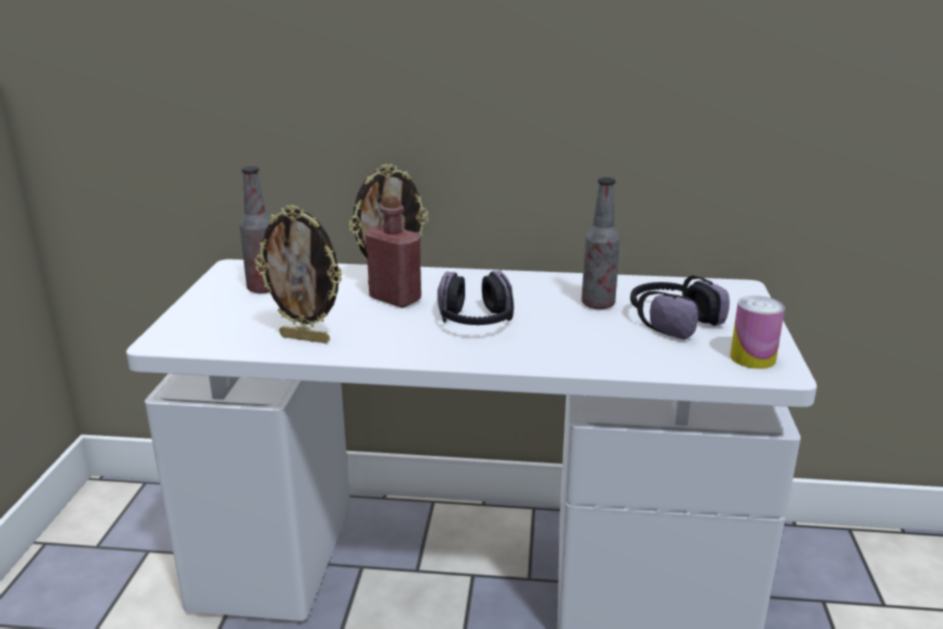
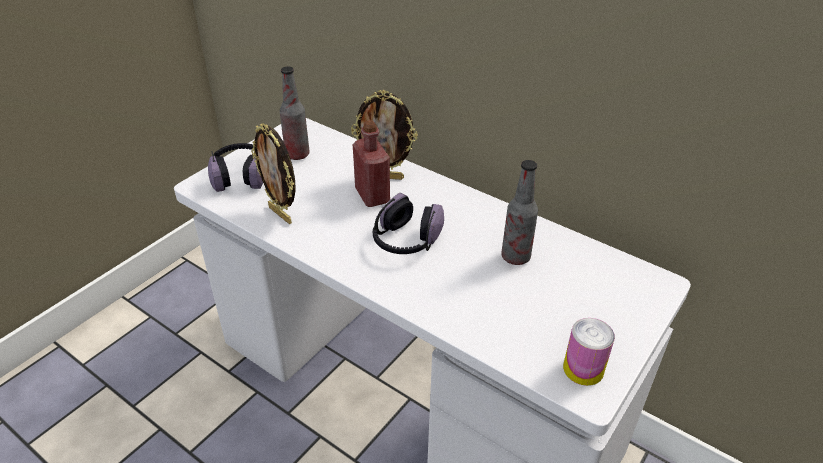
camera: 30 degrees right, 15 degrees up
headphones [630,275,730,340] -> headphones moved to [208,143,263,192]

